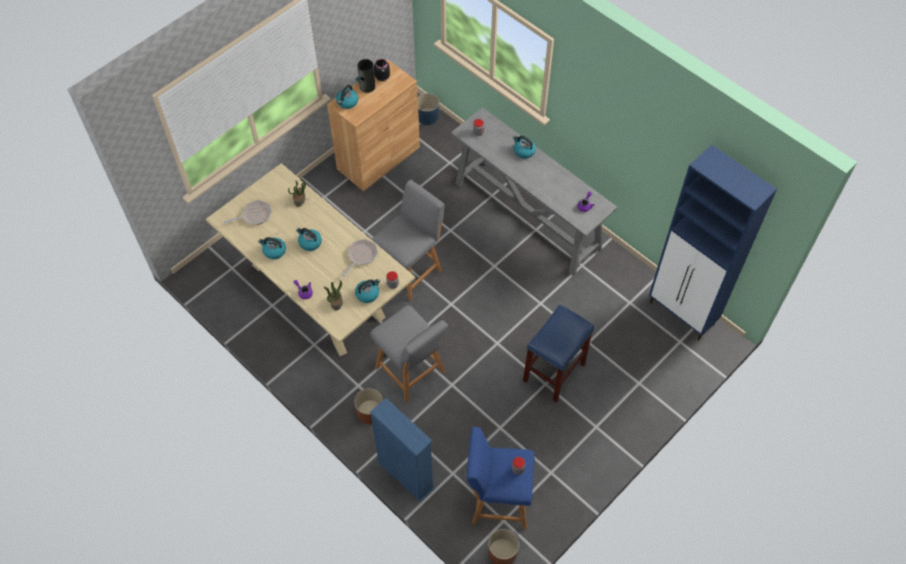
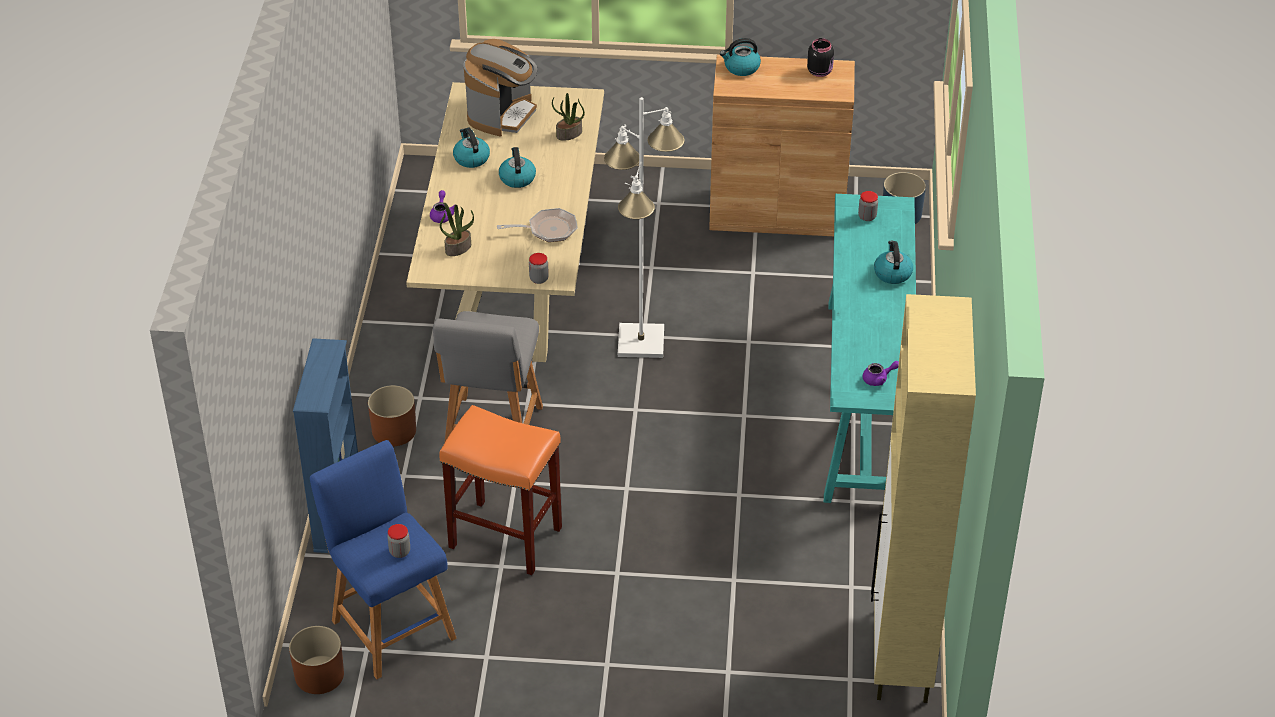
camera: 50 degrees right, 15 degrees down
frying pan [224,200,272,225] -> coffee machine [464,39,537,137]
kettle [355,279,380,303] -> none
vase [356,59,375,93] -> none
grey chair [371,180,445,301] -> white floor lamp [604,97,685,358]
grey console table [451,107,617,276] -> turquoise console table [824,194,916,503]
blue stool [523,305,594,403] -> none
blue cabinet [649,145,777,340] -> beige cabinet [871,294,976,703]
none -> orange stool [439,405,562,575]

